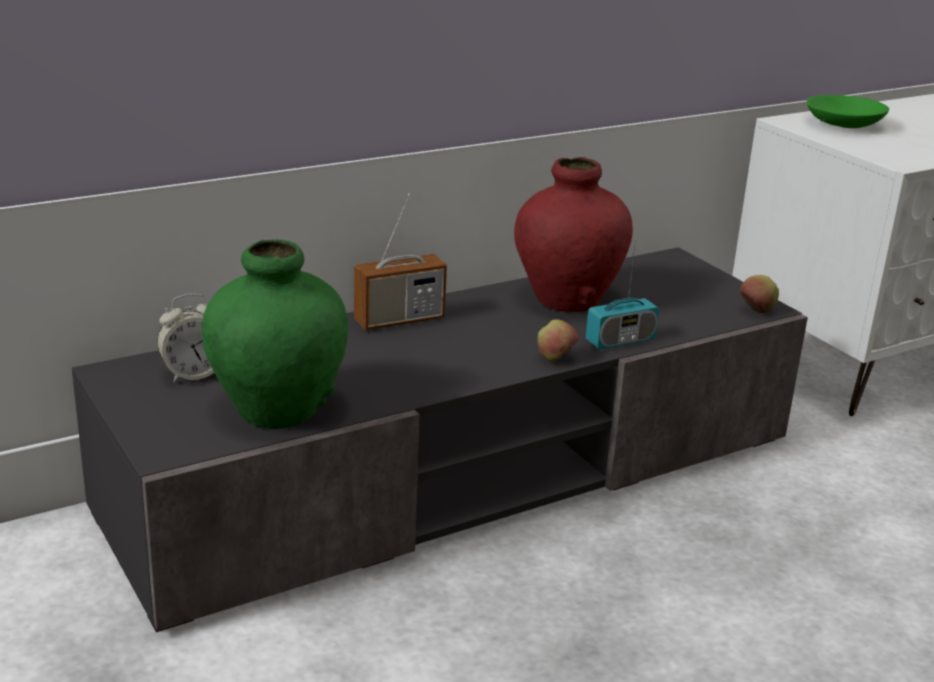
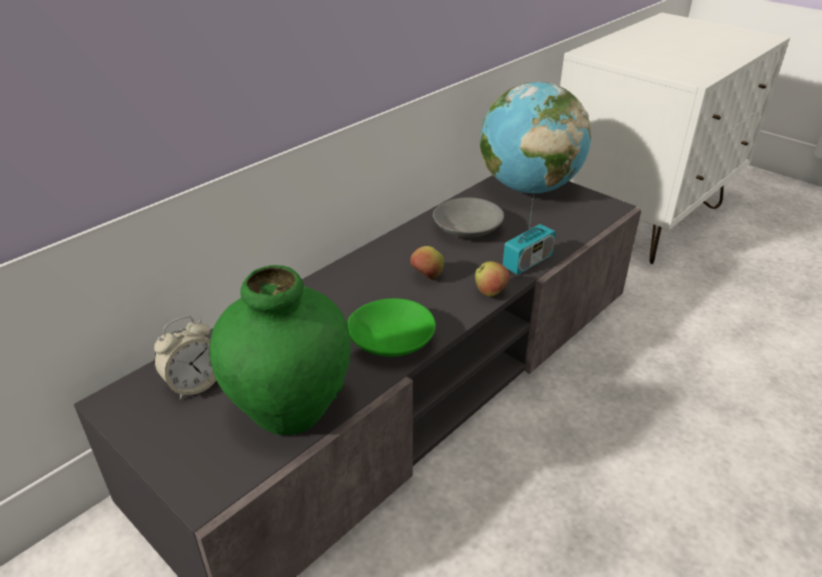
camera: 15 degrees left, 10 degrees up
radio [354,193,447,330] -> none
red vase [514,157,633,312] -> grey bowl [433,197,504,238]
apple [740,275,779,313] -> apple moved to [410,246,444,280]
green bowl [807,95,889,128] -> green bowl moved to [347,298,436,357]
none -> globe [480,82,591,193]

